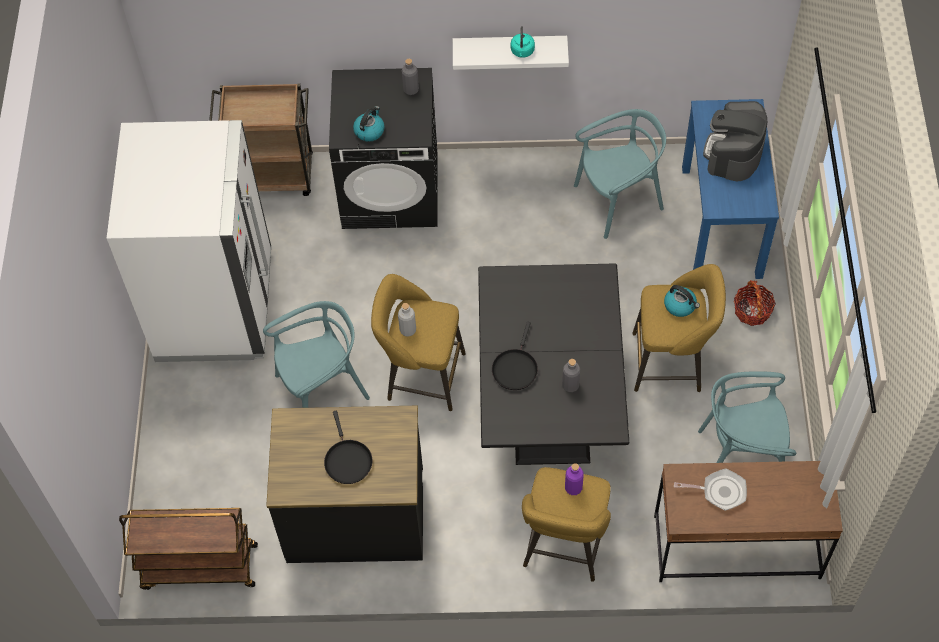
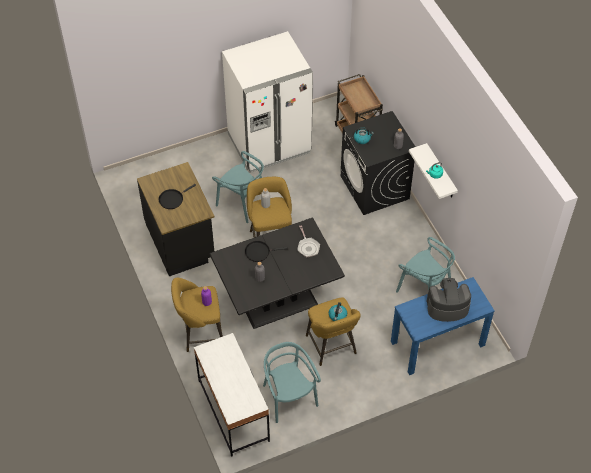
camera: 65 degrees right, 5 degrees down
brown cart [119,508,258,590] -> none
brown desk [654,461,843,582] -> white desk [194,333,270,457]
frying pan [674,468,747,511] -> frying pan moved to [298,225,320,257]
basket [734,280,776,326] -> none

